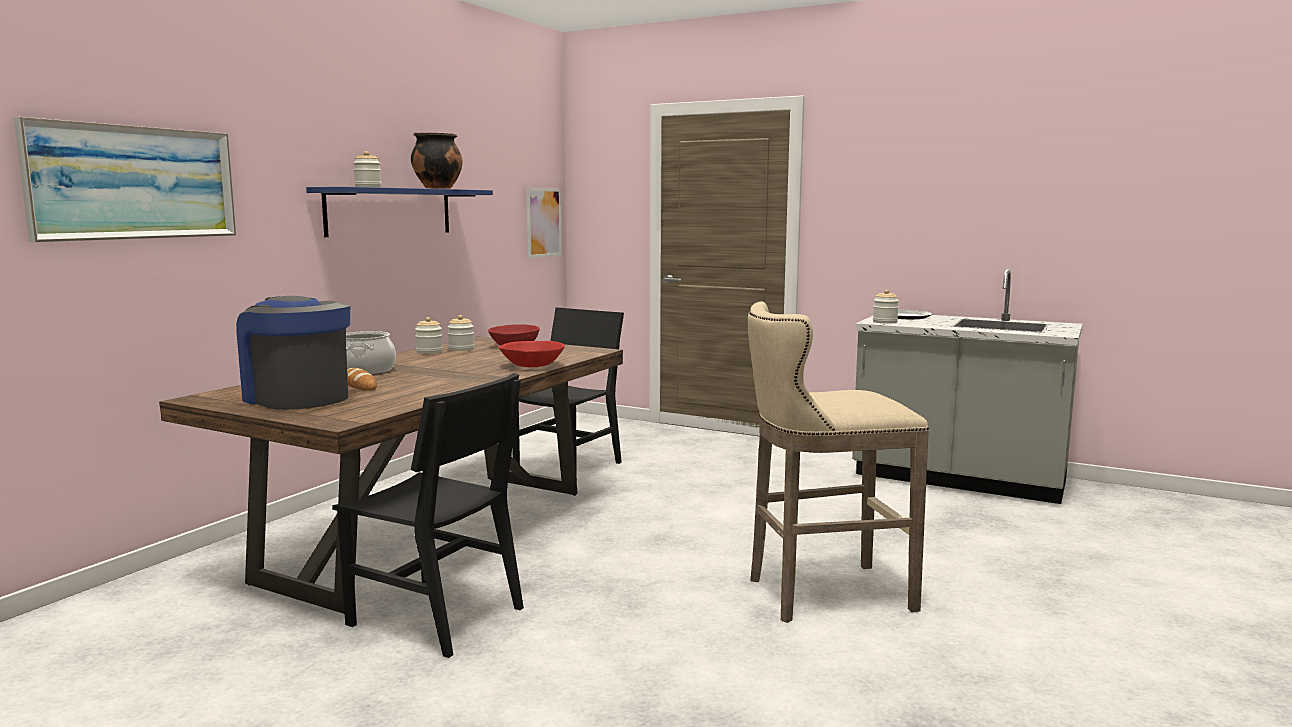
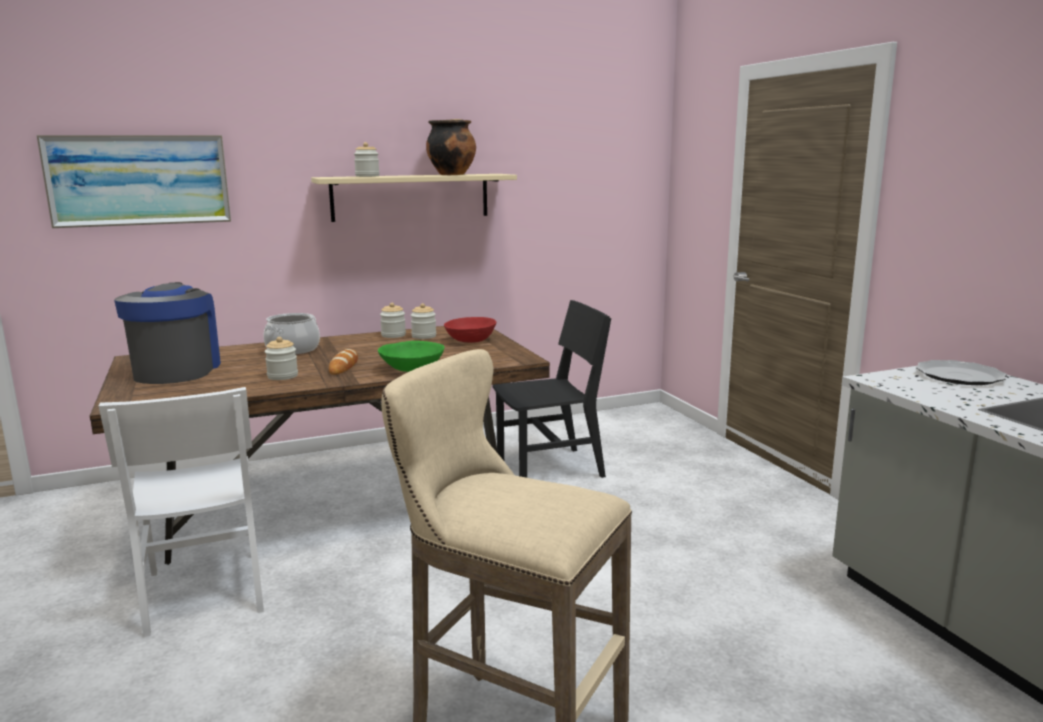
camera: 40 degrees right, 5 degrees up
blue shelf [306,187,493,237] -> beige shelf [311,174,517,222]
black chair [332,373,524,658] -> white chair [99,387,264,637]
bread [347,368,377,391] -> bread moved to [329,349,358,375]
red bowl [498,341,565,367] -> green bowl [378,341,444,372]
picture [527,188,562,258] -> none
jar [873,289,899,324] -> jar moved to [265,337,298,380]

